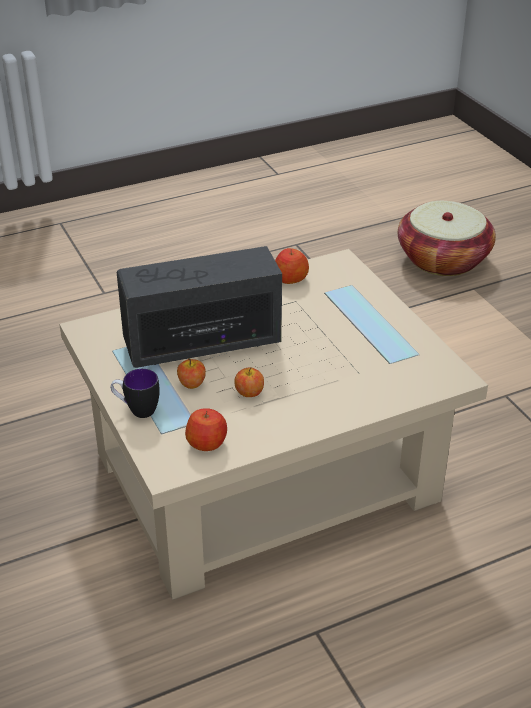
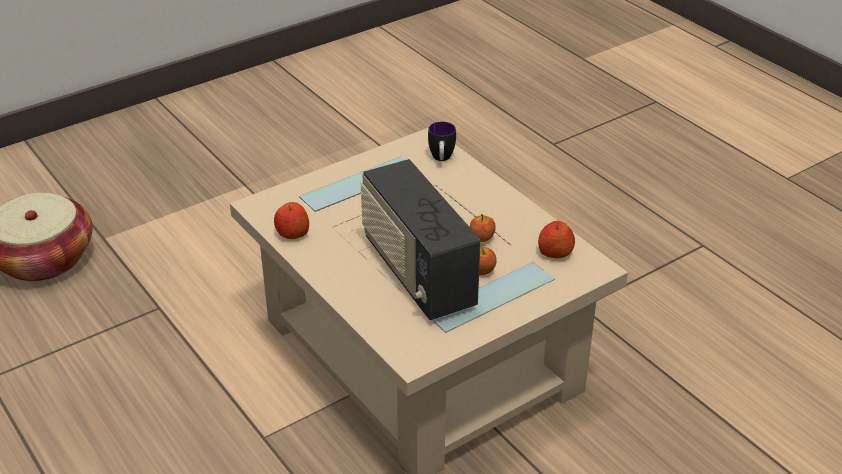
camera: 100 degrees left, 0 degrees up
mug [111,369,160,418] -> mug moved to [428,122,456,161]

